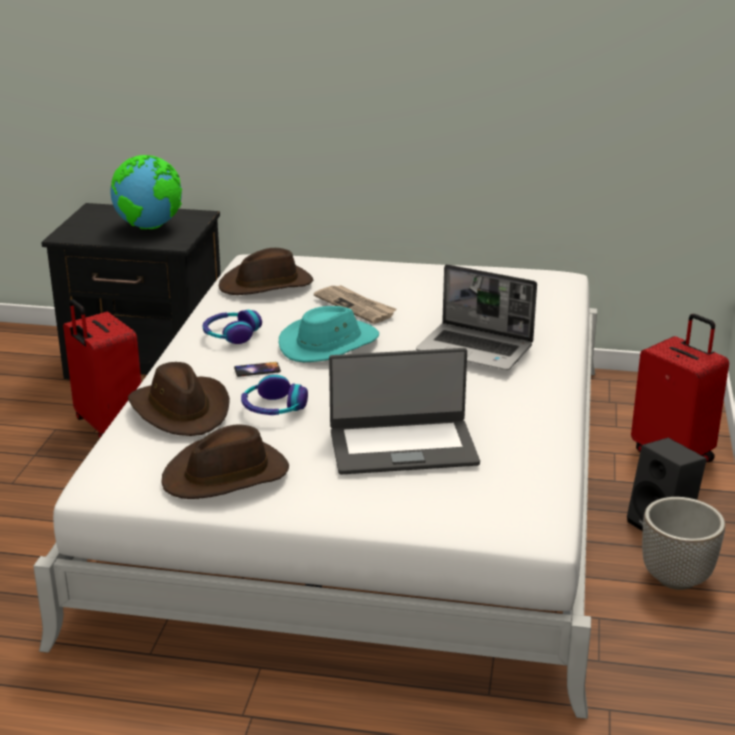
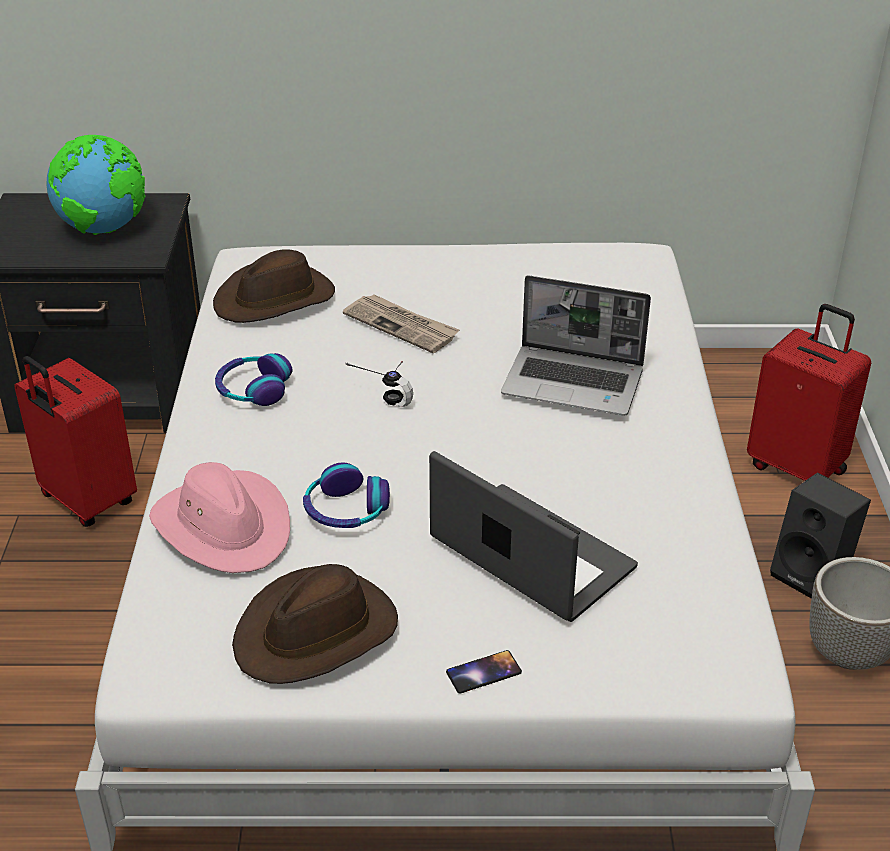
camera: 10 degrees left, 10 degrees up
brown hat [128,362,230,436] -> pink hat [149,462,290,573]
phone [234,362,281,377] -> phone moved to [446,650,522,694]
turquoise hat [279,306,379,362] -> headphones [346,361,413,407]
laptop [329,348,480,475] -> laptop turned 120 degrees counterclockwise [429,451,638,622]

